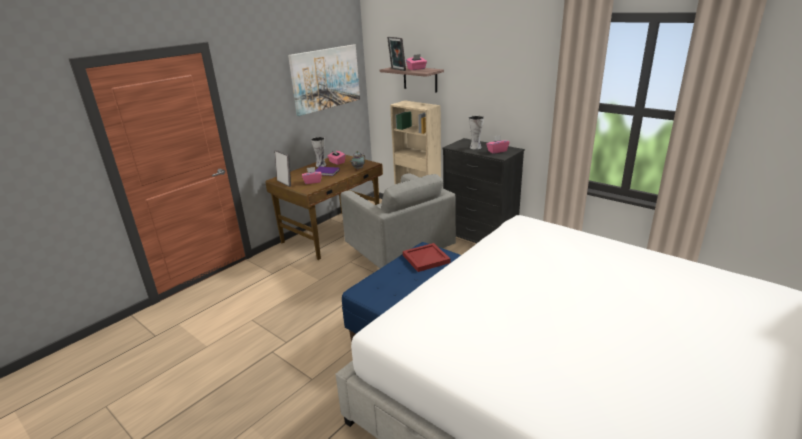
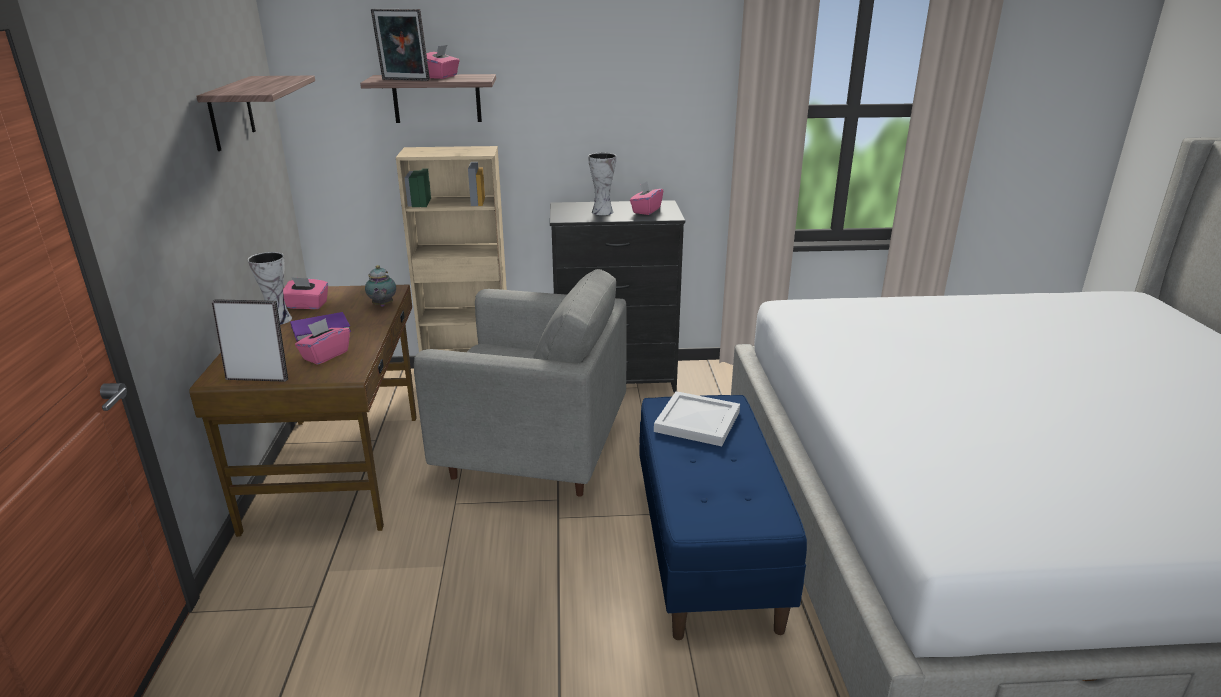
camera: 45 degrees left, 0 degrees up
picture [288,44,360,116] -> shelf [196,76,315,151]
red tray [403,243,450,272] -> white tray [654,391,740,446]

